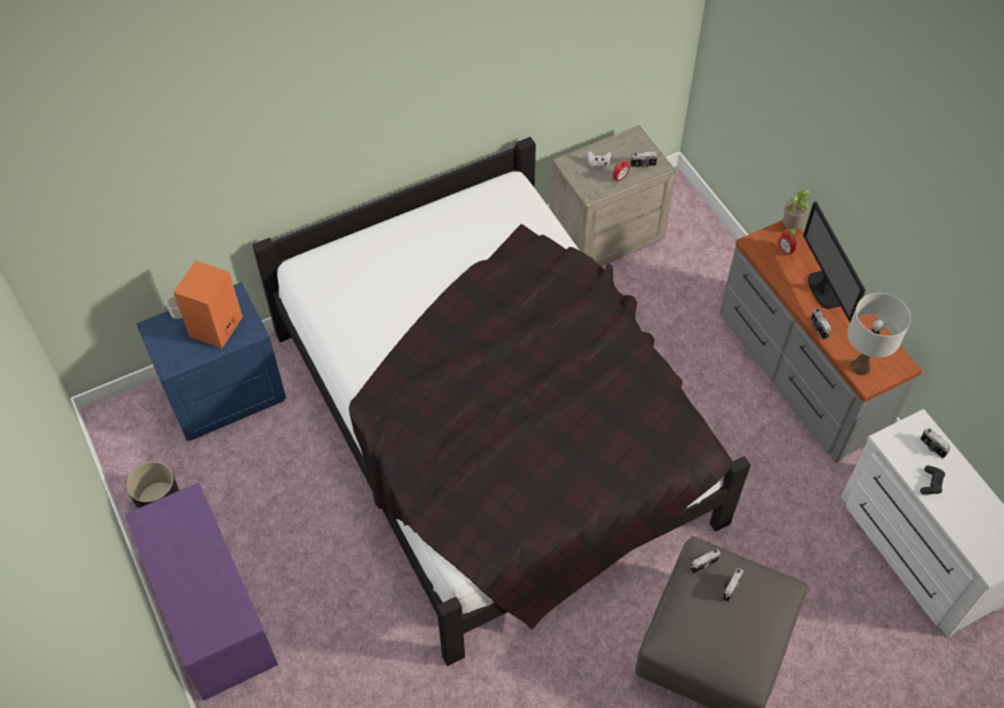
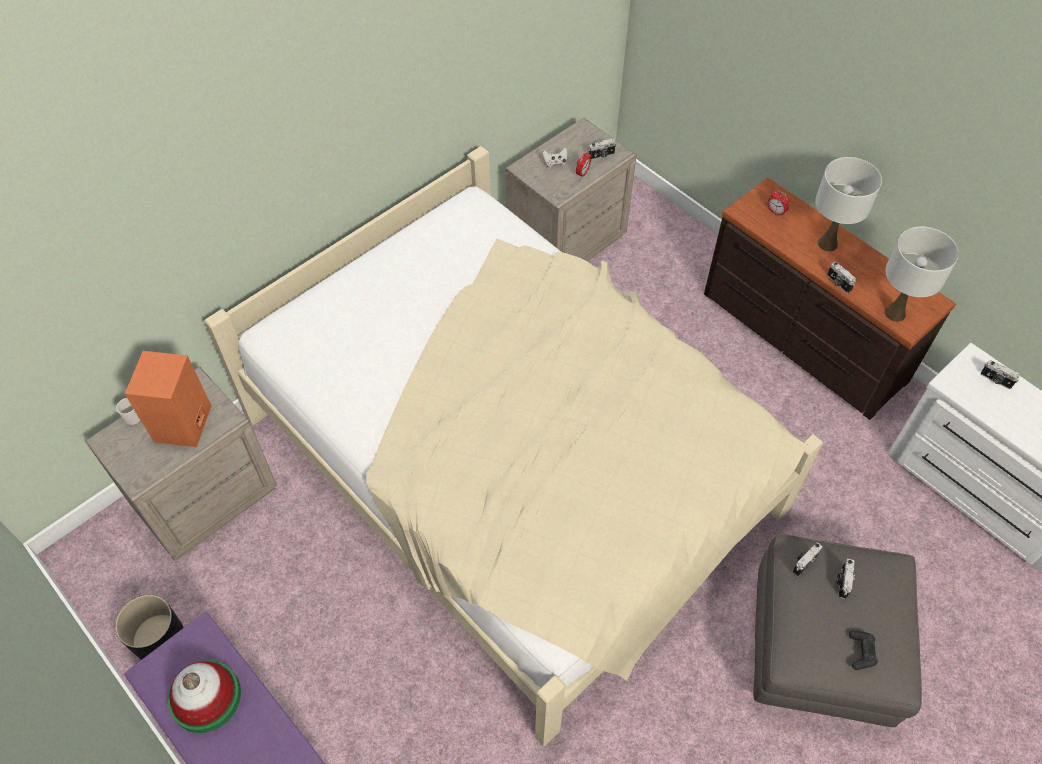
camera: 15 degrees left, 0 degrees up
blue nightstand [136,282,286,441] -> beige nightstand [85,366,277,560]
black bed [252,137,751,666] -> beige bed [204,146,823,746]
grey dresser [719,220,922,463] -> brown dresser [704,178,956,420]
potted plant [783,190,811,238] -> none
monitor [803,201,866,322] -> white table lamp [815,157,882,251]
black game controller [920,465,945,495] -> black game controller moved to [849,630,878,670]
none -> hat [168,660,241,733]

